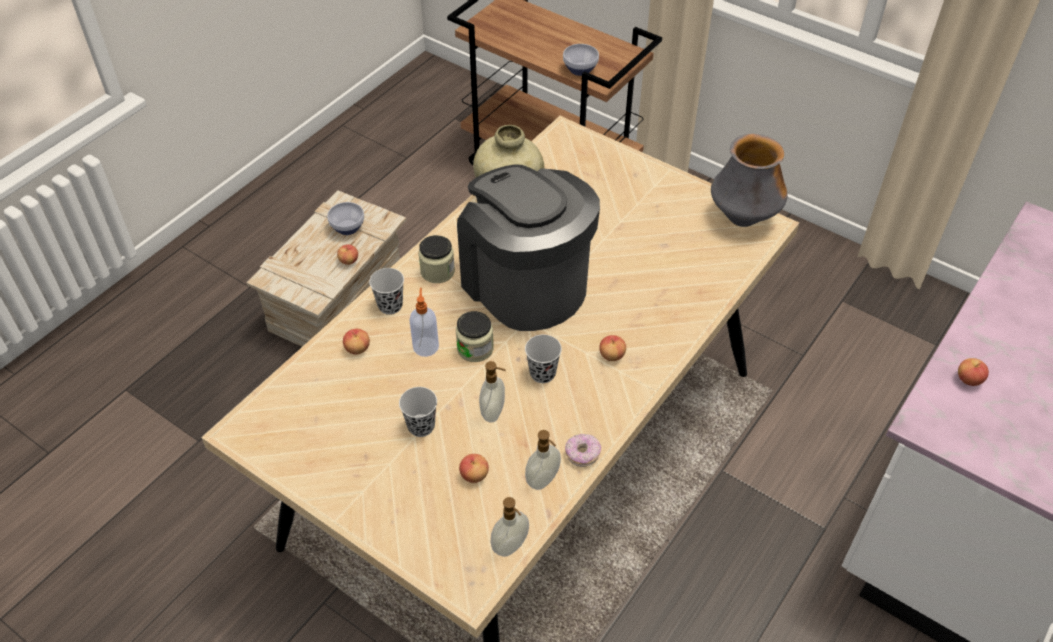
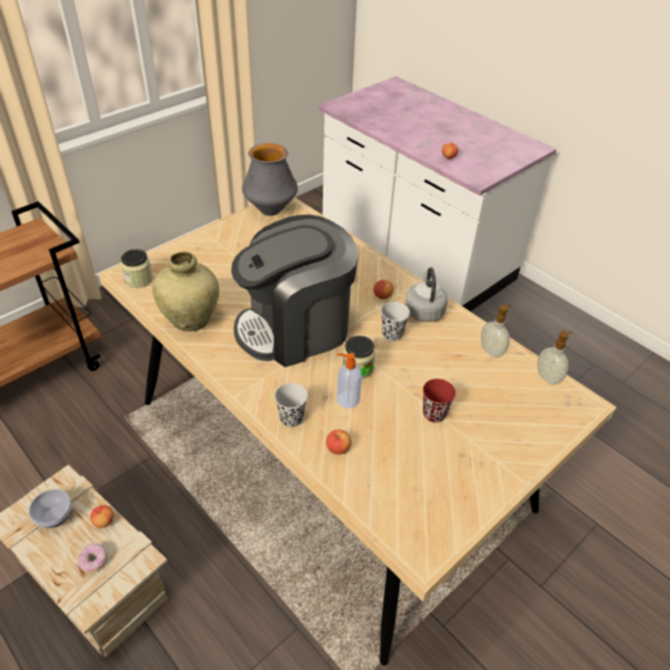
camera: 80 degrees left, 5 degrees down
black cup [399,387,437,437] -> red cup [423,379,456,423]
jar [419,235,455,283] -> jar moved to [121,249,153,288]
apple [459,454,489,483] -> none
soap dispenser [479,361,506,423] -> none
bowl [563,44,599,76] -> none
donut [565,434,601,467] -> donut moved to [78,543,108,573]
none -> grey kettle [405,267,447,322]

